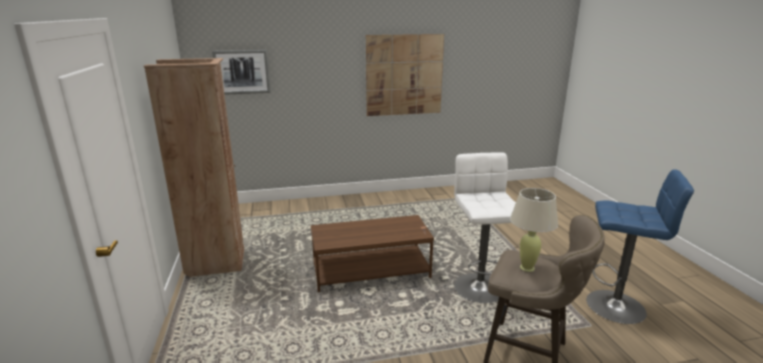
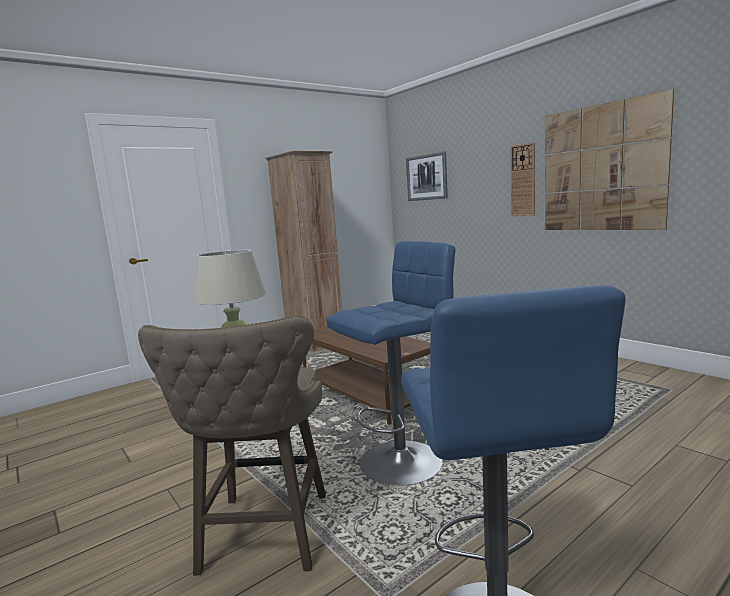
camera: 65 degrees right, 10 degrees down
white stool [454,152,516,303] -> blue stool [326,241,455,486]
none -> wall clock [511,142,535,216]

